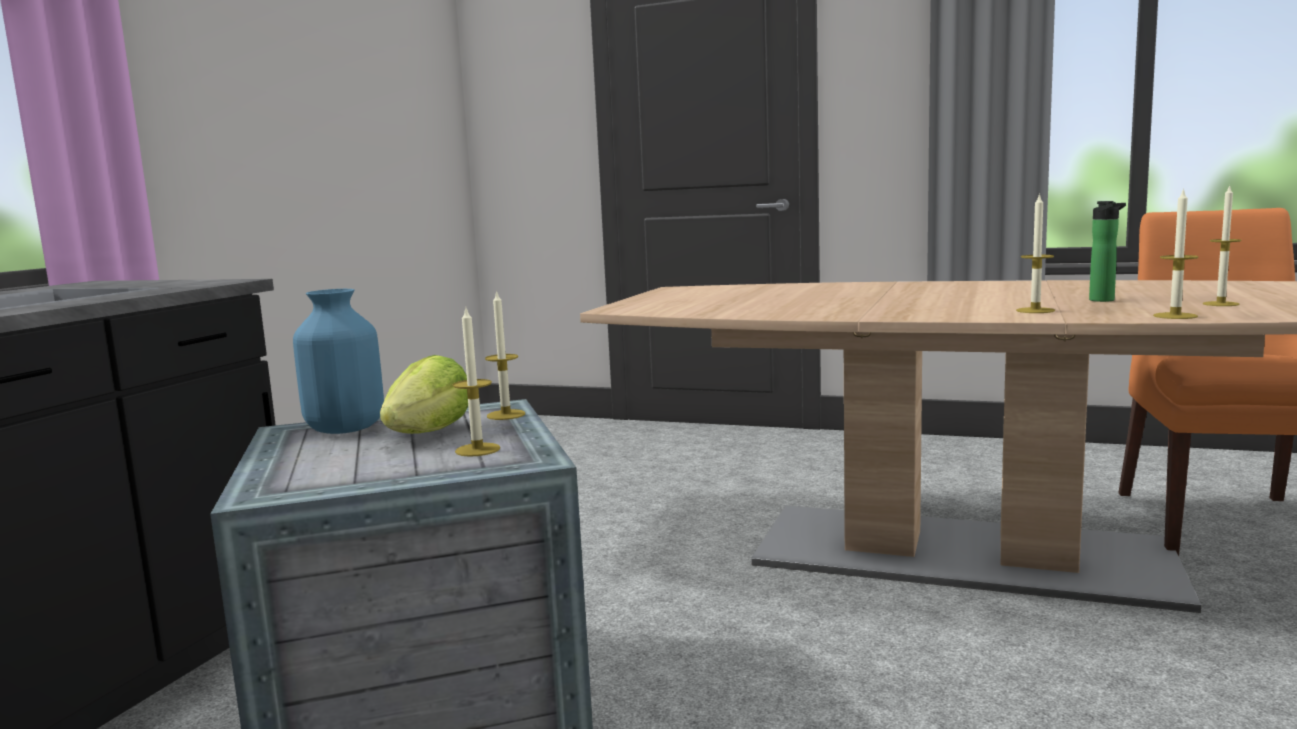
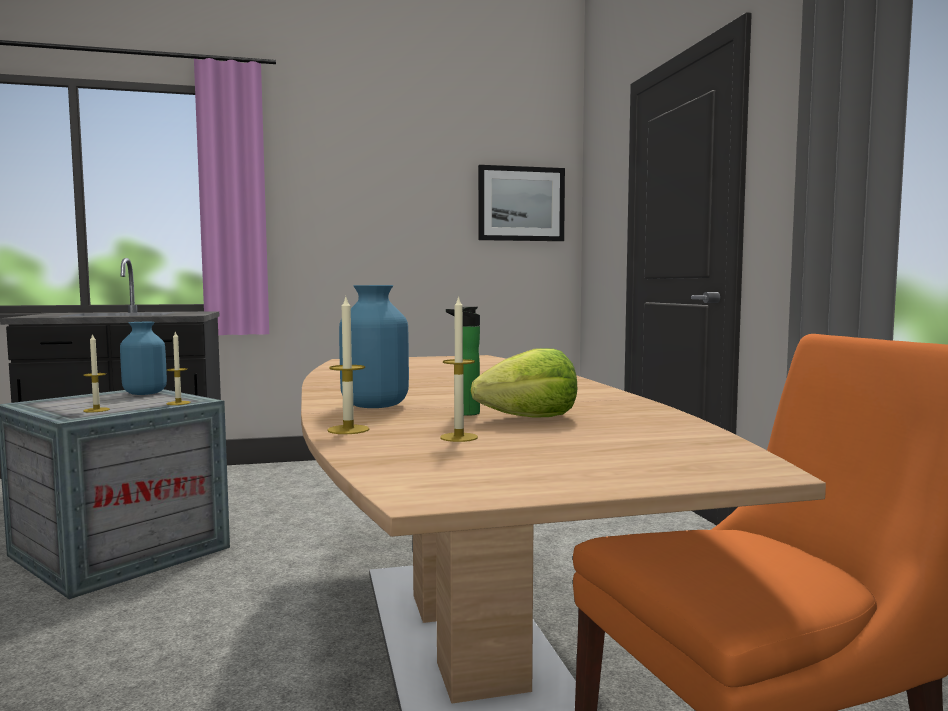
camera: 55 degrees right, 5 degrees down
lettuce [380,355,468,434] -> lettuce moved to [471,348,577,418]
candle [1016,193,1055,313] -> blue vase [339,285,409,408]
none -> picture [478,165,565,241]

